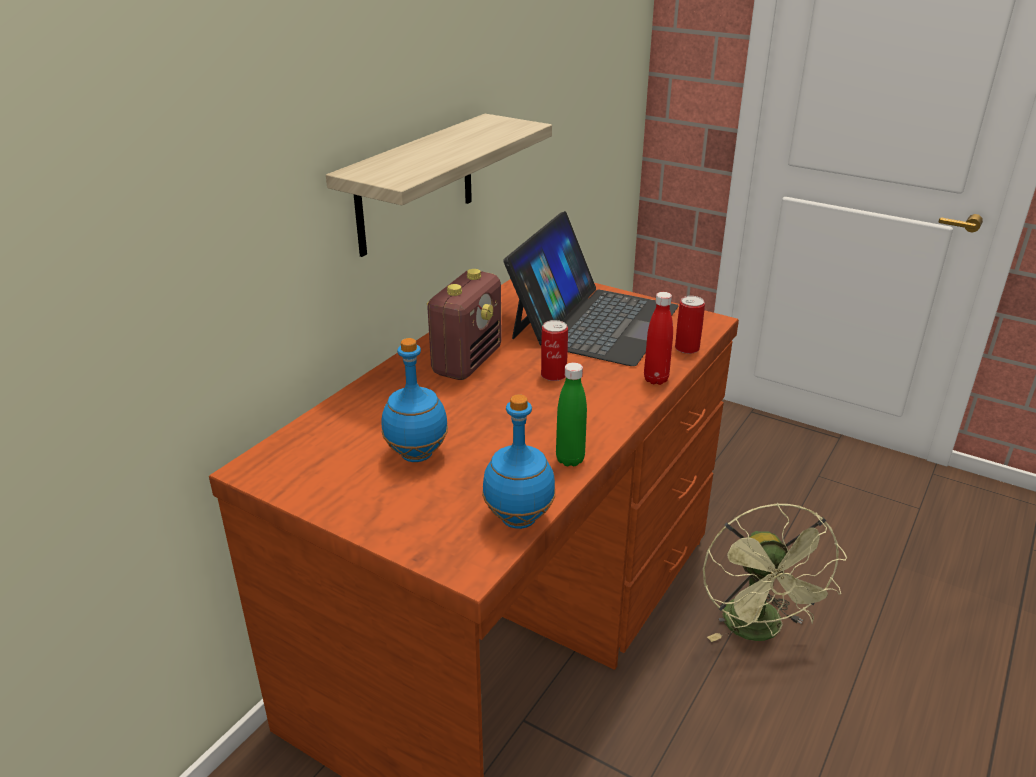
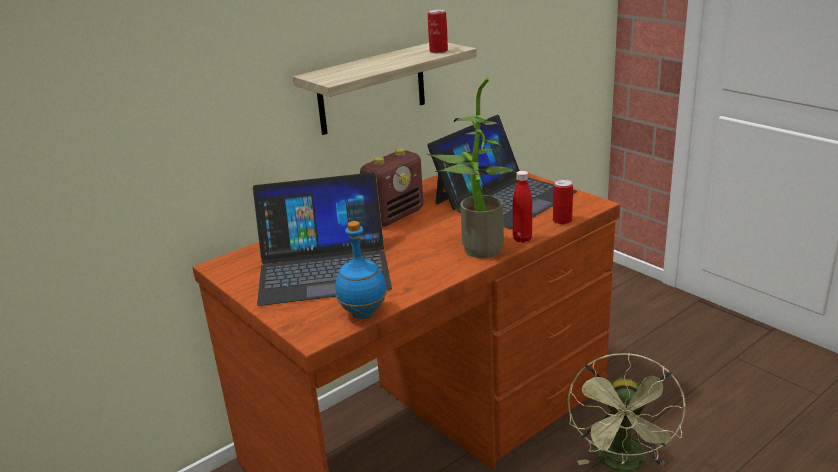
camera: 20 degrees right, 5 degrees down
blue bottle [381,338,448,462] -> laptop [253,172,392,306]
can [541,320,568,381] -> can moved to [428,9,448,53]
green bottle [556,362,587,466] -> none
none -> potted plant [427,77,516,258]

